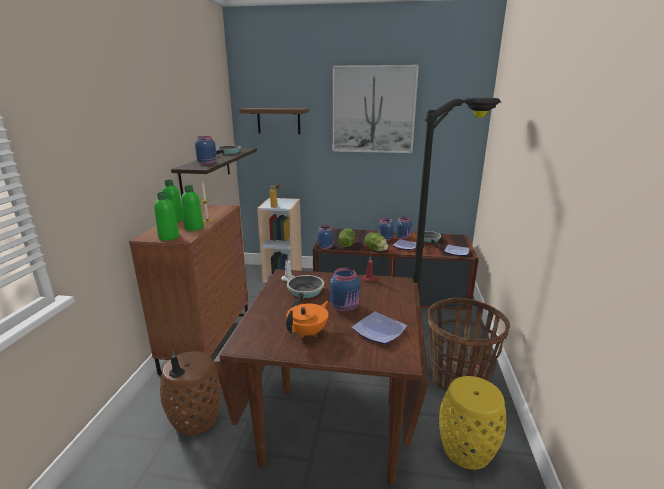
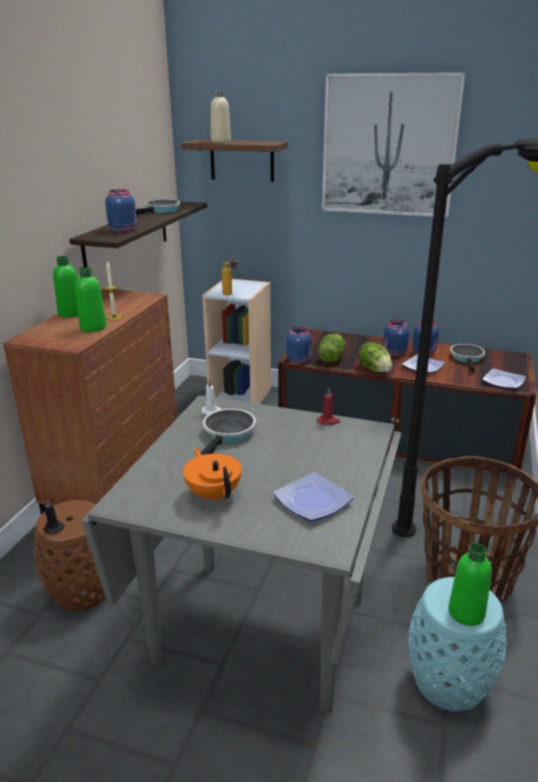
camera: 10 degrees right, 5 degrees up
green bottle [154,192,179,241] -> green bottle moved to [448,543,492,626]
brown dining table [214,269,429,485] -> grey dining table [82,395,401,714]
orange teapot [286,301,328,337] -> orange teapot turned 75 degrees counterclockwise [183,448,242,502]
blue jar [330,268,360,312] -> none
yellow stool [439,376,506,470] -> turquoise stool [408,577,506,711]
none -> beige bottle [211,90,231,143]

